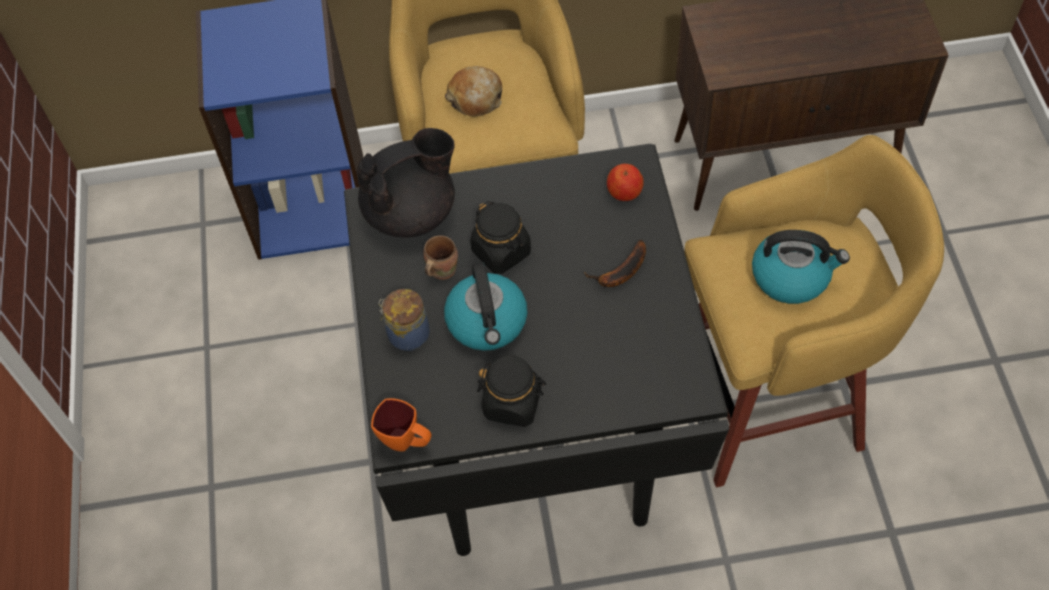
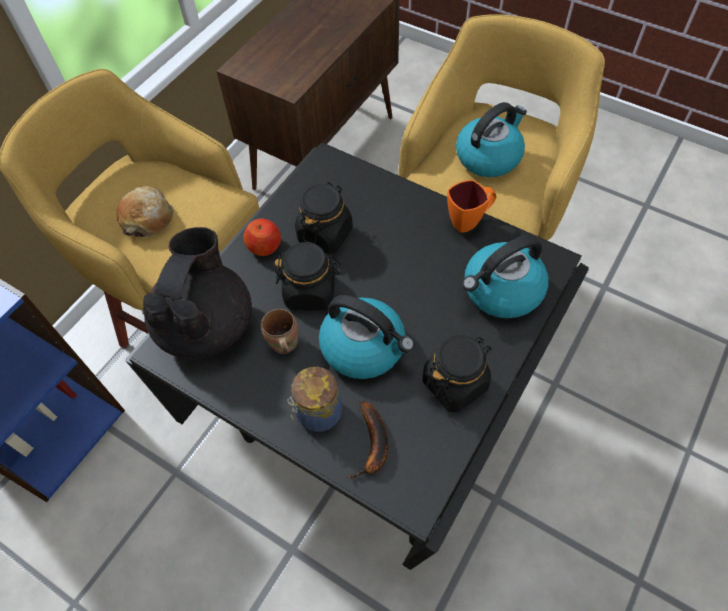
camera: 50 degrees left, 0 degrees up
orange mug [371,398,431,451] -> orange mug moved to [447,180,496,233]
banana [584,240,646,287] -> banana moved to [348,401,388,479]
apple [607,164,644,201] -> apple moved to [243,219,281,256]
none -> black jar [295,182,353,254]
none -> kettle [462,235,548,319]

